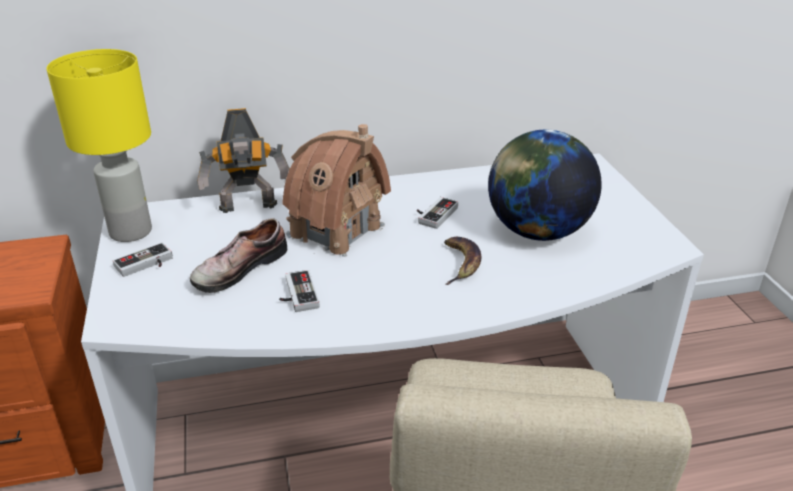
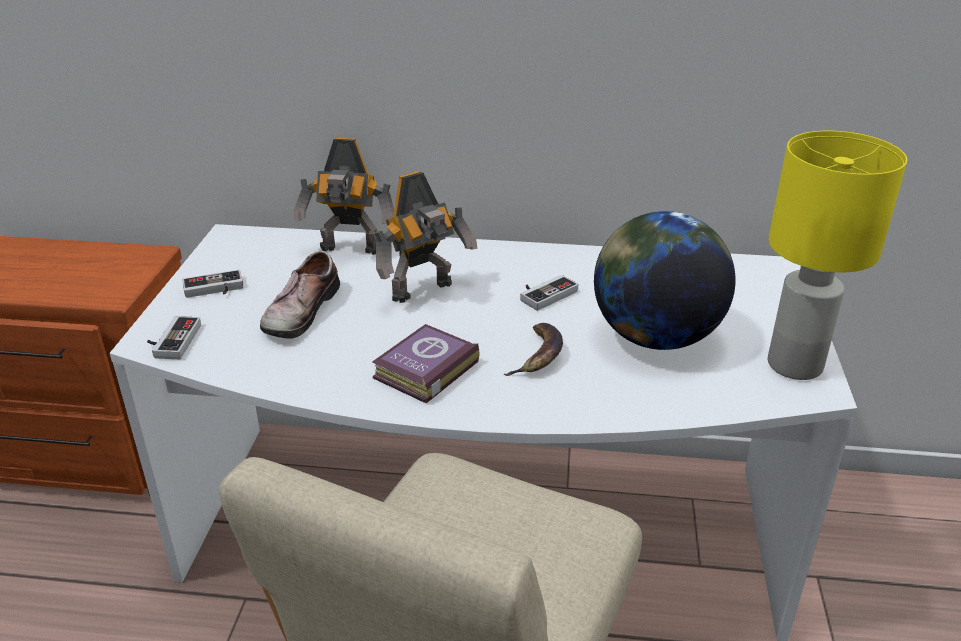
camera: 20 degrees right, 0 degrees up
yellow table lamp [47,49,152,242] -> yellow table lamp moved to [768,131,907,380]
shoe [190,218,287,293] -> shoe turned 45 degrees counterclockwise [260,251,340,339]
game controller [279,270,320,312] -> game controller moved to [147,316,201,359]
toy house [282,124,391,257] -> toy robot [375,171,478,303]
none -> book [372,324,480,403]

